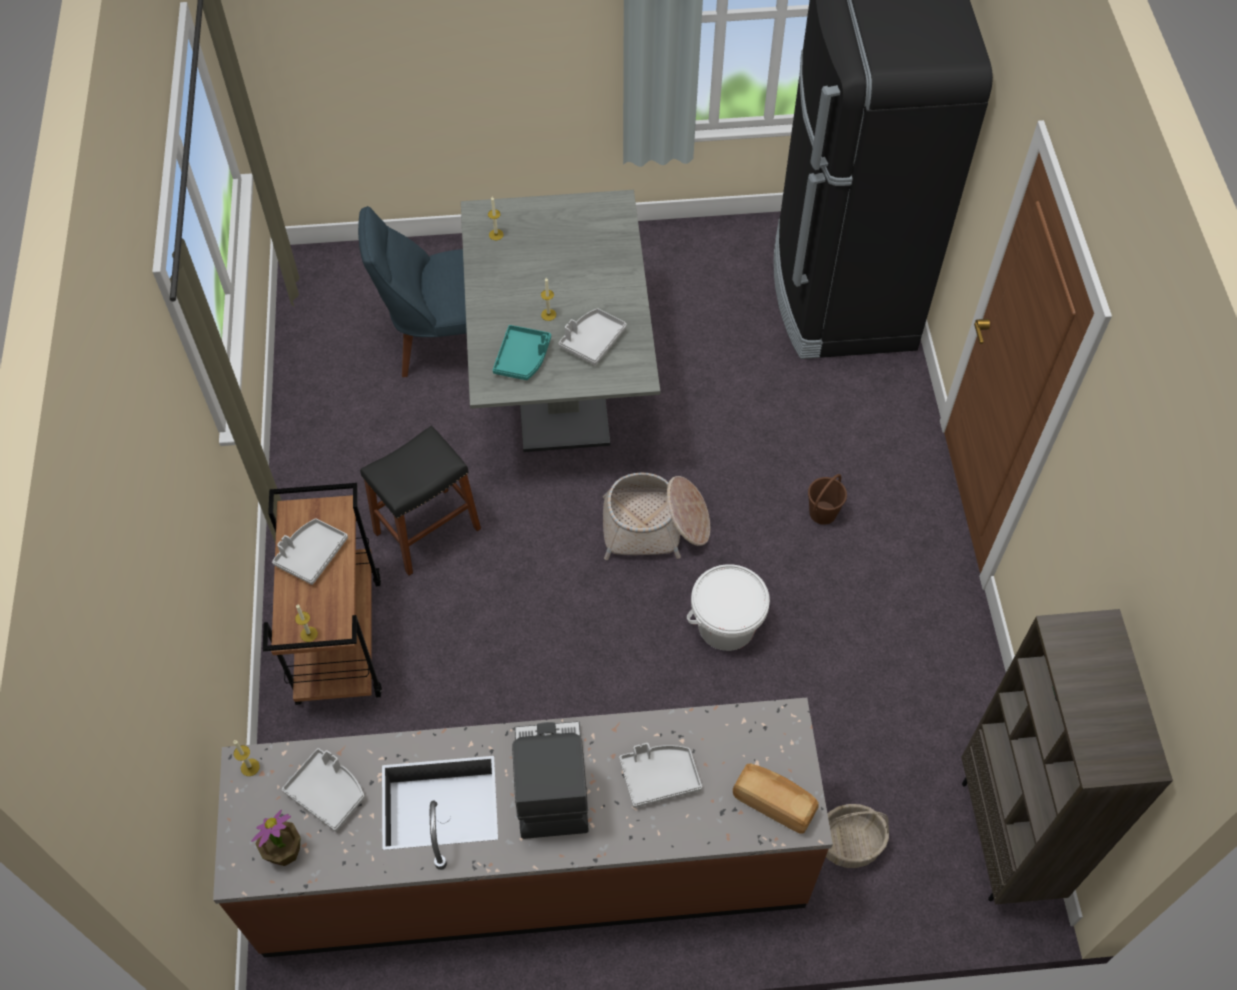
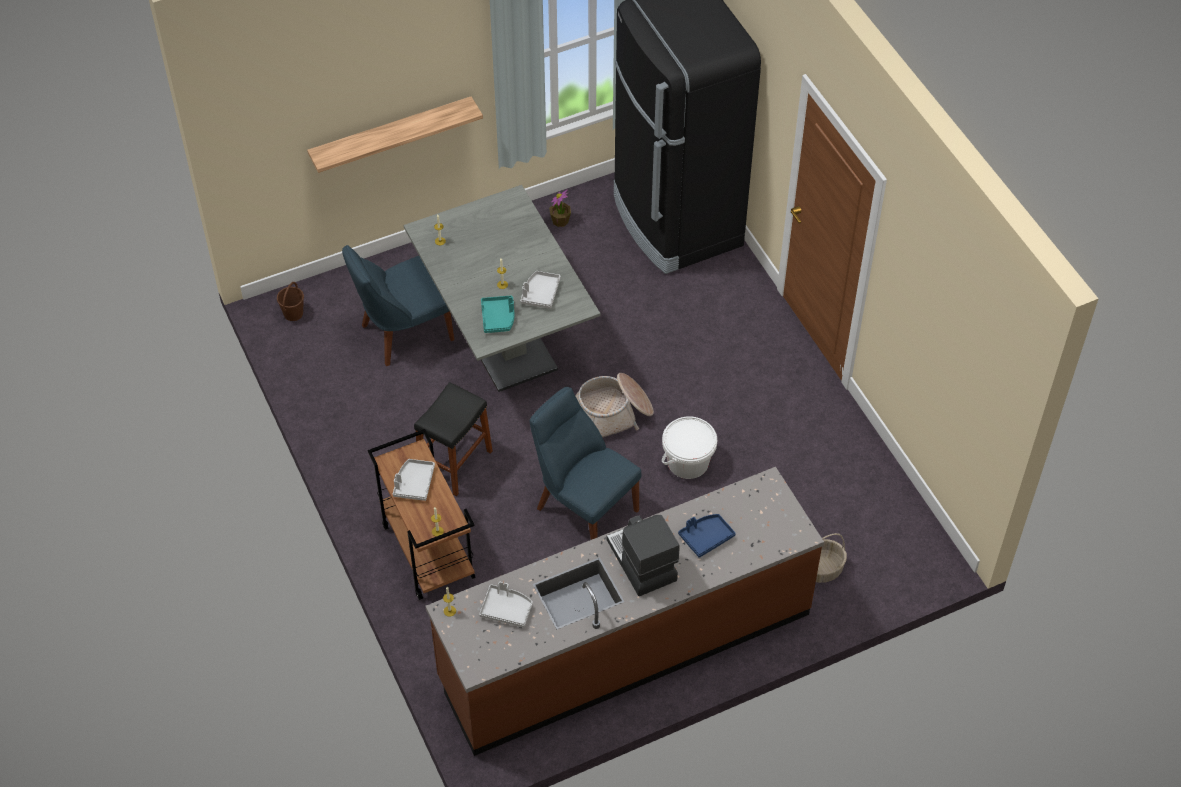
camera: 20 degrees left, 5 degrees down
potted plant [251,810,301,866] -> potted plant moved to [549,189,571,227]
grey tray [619,743,702,808] -> blue tray [678,514,736,558]
bread [733,764,819,833] -> none
brown bucket [808,474,847,525] -> brown bucket moved to [277,282,304,321]
brown bookcase [961,609,1173,904] -> none
none -> shelf [307,96,483,173]
none -> blue chair [530,387,641,540]

